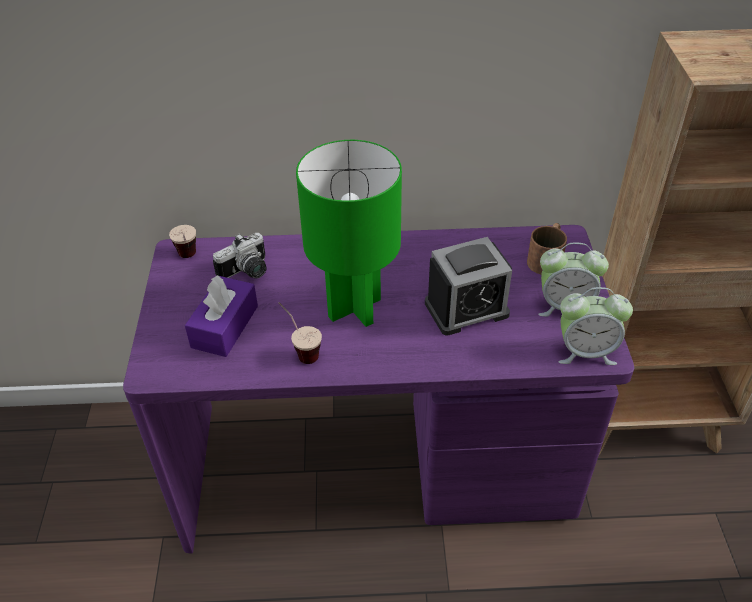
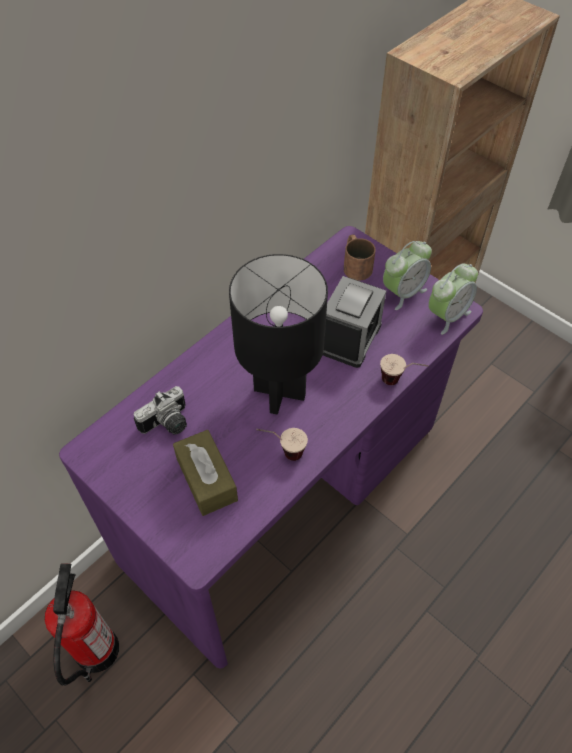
camera: 45 degrees left, 10 degrees up
cup [169,225,196,258] -> cup moved to [380,354,429,385]
purple tissue box [185,275,258,357] -> brown tissue box [173,430,238,516]
camera [213,233,267,279] -> camera turned 45 degrees clockwise [134,386,187,435]
green table lamp [296,140,402,327] -> black table lamp [229,254,328,415]
none -> fire extinguisher [45,563,119,686]

